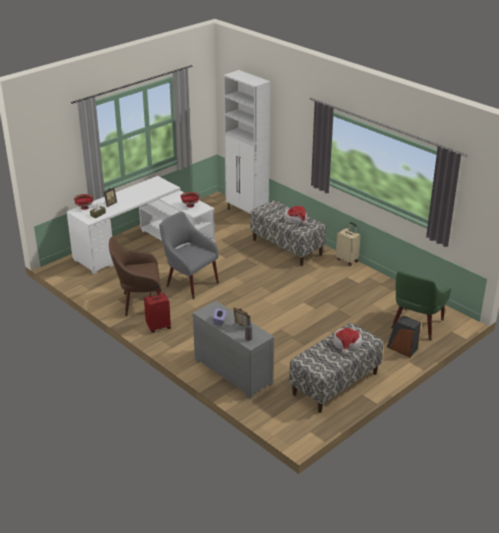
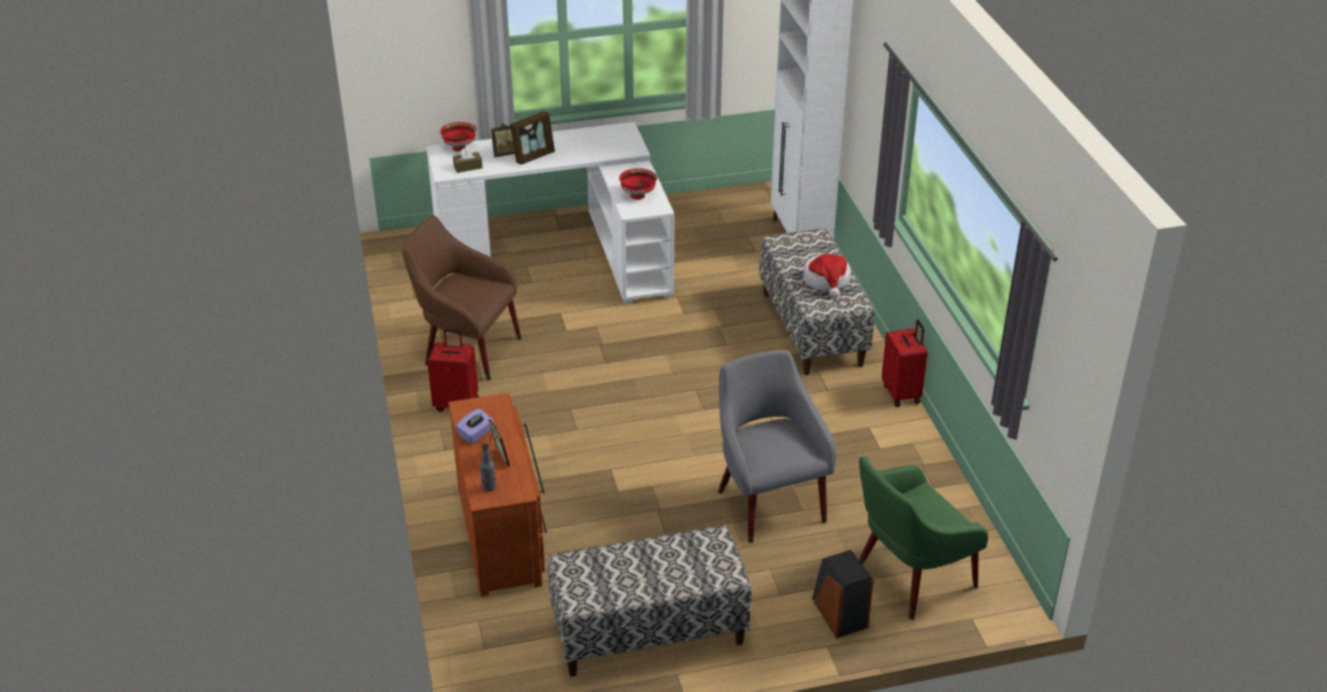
camera: 30 degrees right, 5 degrees up
grey armchair [159,212,219,299] -> grey armchair moved to [718,350,837,543]
grey dresser [192,301,274,398] -> brown dresser [448,393,547,597]
hat [333,328,362,355] -> none
beige suitcase [336,222,360,266] -> red suitcase [882,320,928,407]
none -> picture frame [510,111,555,165]

